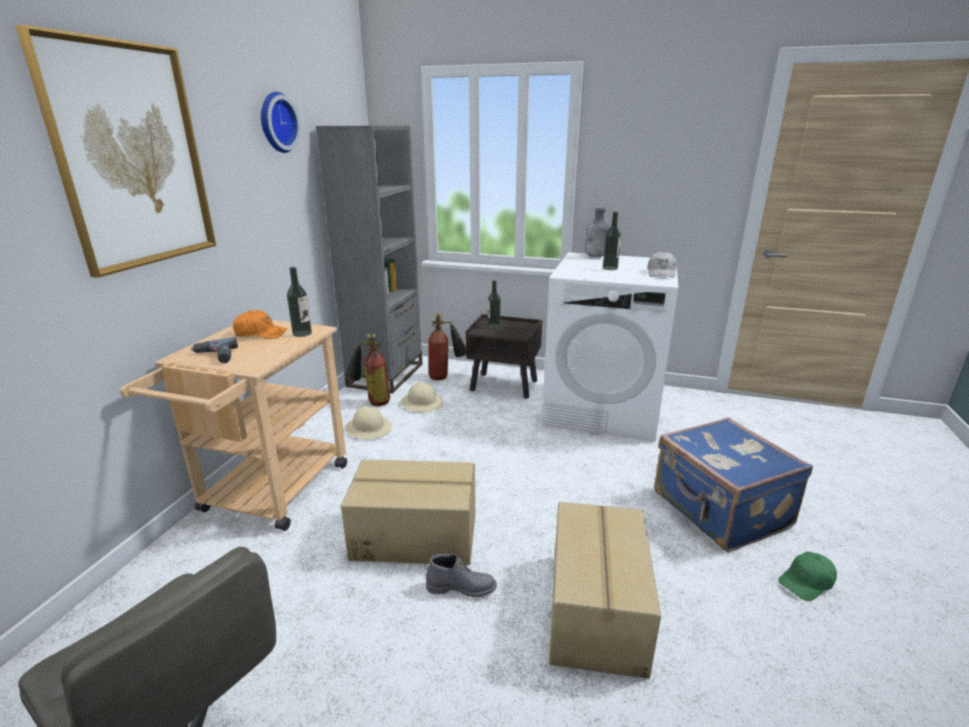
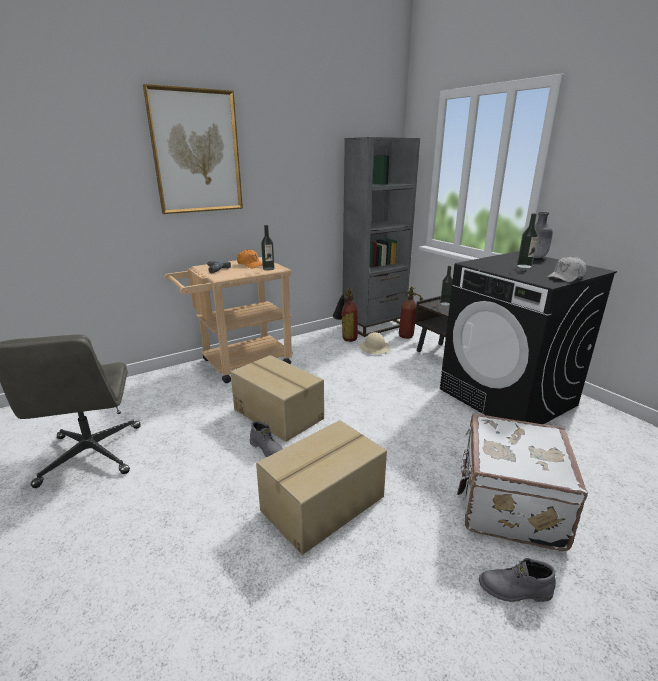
camera: 40 degrees right, 0 degrees up
wall clock [261,92,301,153] -> none
beige hard hat [345,406,392,440] -> none
white washing machine [542,252,678,442] -> black washing machine [440,251,617,424]
blue suitcase [654,417,813,552] -> white suitcase [457,413,588,551]
green cap [778,552,837,601] -> grey boot [479,558,556,602]

